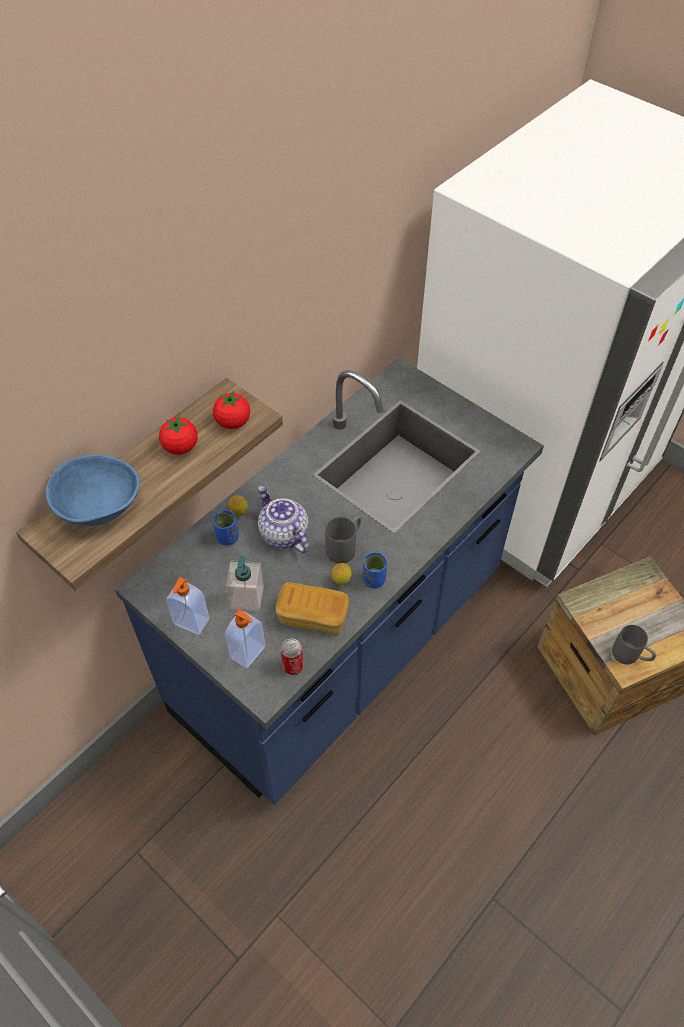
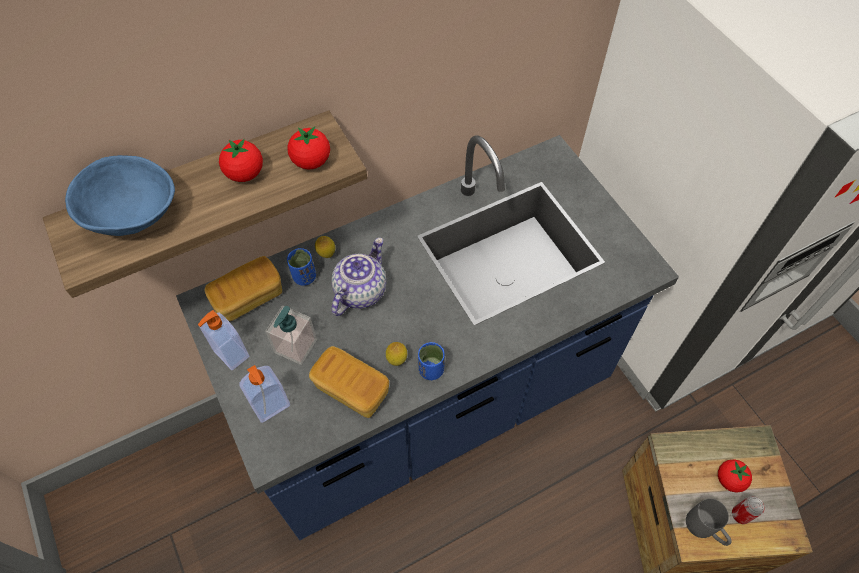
camera: 20 degrees right, 5 degrees up
teapot [258,486,309,553] -> teapot turned 45 degrees clockwise [331,238,386,316]
can [281,638,303,675] -> can moved to [732,496,764,524]
grey mug [325,516,361,564] -> none
none -> bread [205,256,282,321]
none -> tomato [718,459,752,493]

